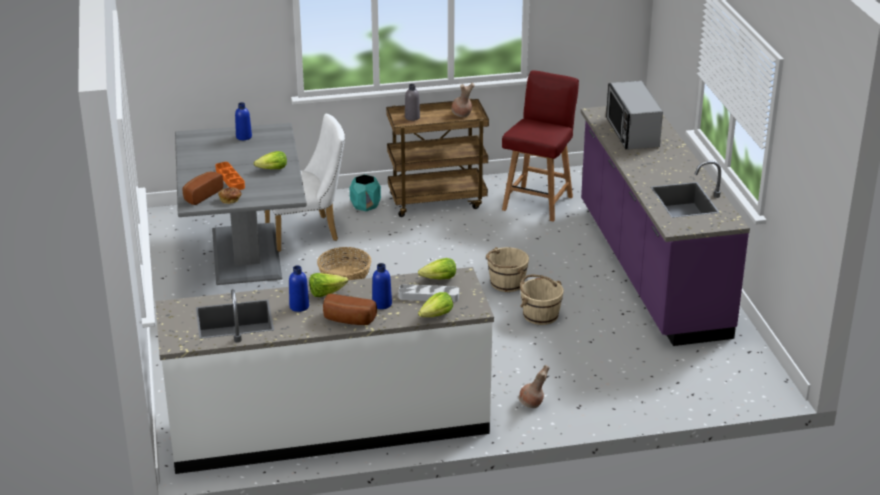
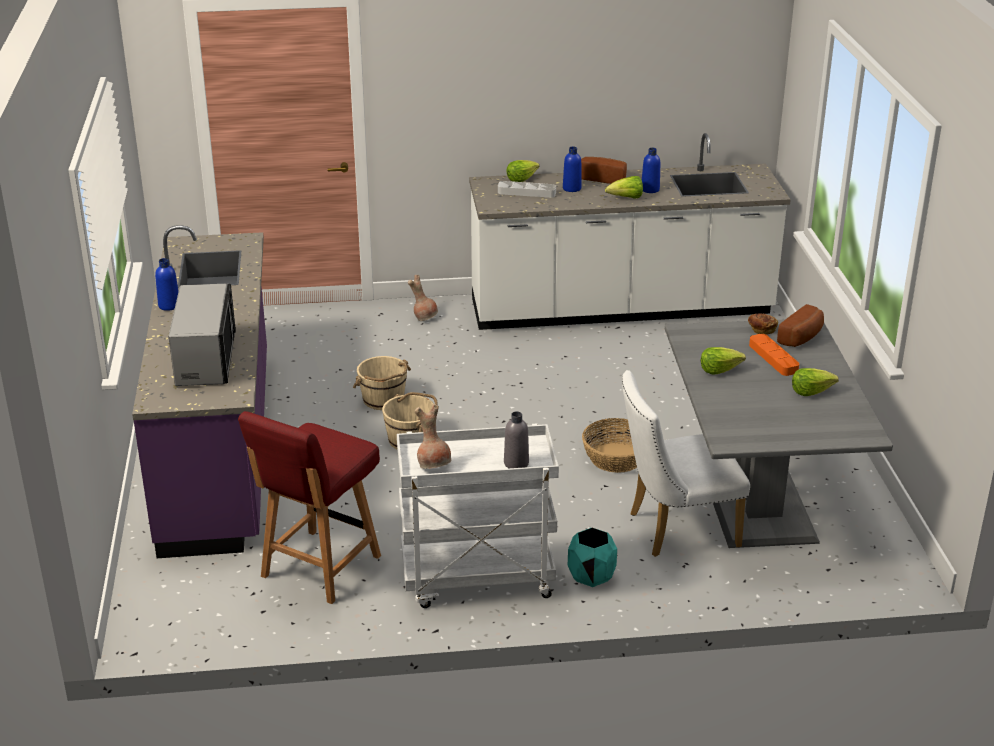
camera: 175 degrees left, 0 degrees up
blue bottle [235,102,252,140] -> blue bottle moved to [155,258,179,311]
brown cart [386,99,489,217] -> white cart [397,424,559,608]
lettuce [418,258,456,280] -> lettuce moved to [792,368,839,396]

